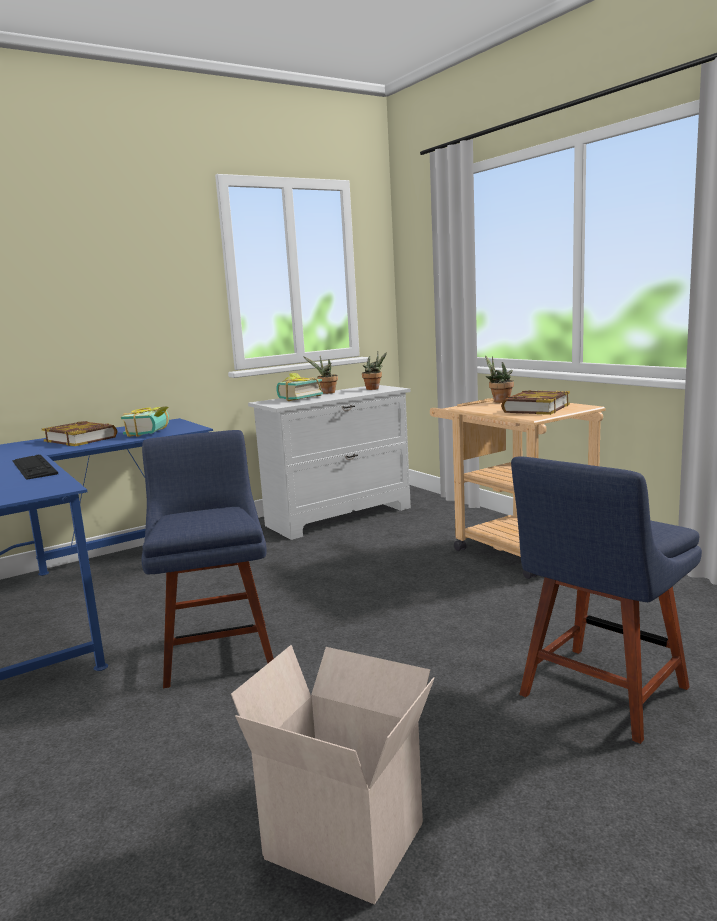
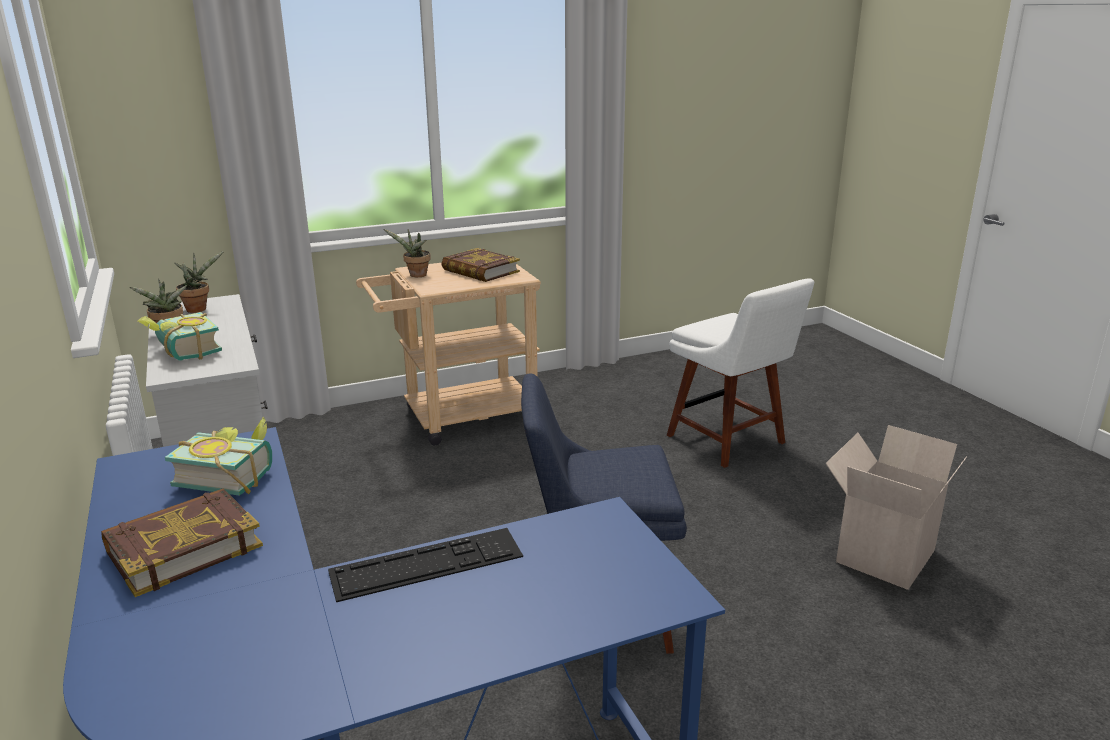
camera: 80 degrees left, 10 degrees up
blue chair [511,456,702,744] -> white chair [667,278,814,468]

